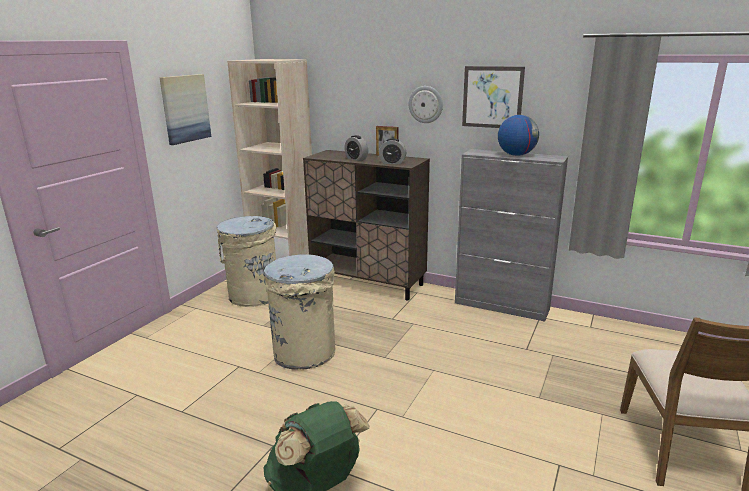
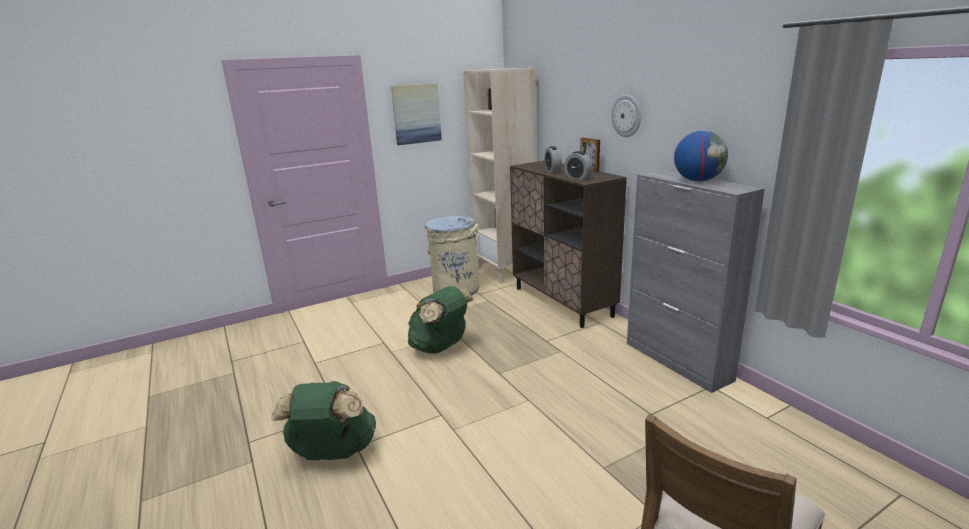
camera: 35 degrees right, 0 degrees up
beige trash can [264,254,335,370] -> green backpack [408,286,474,354]
picture [462,66,525,128] -> none

